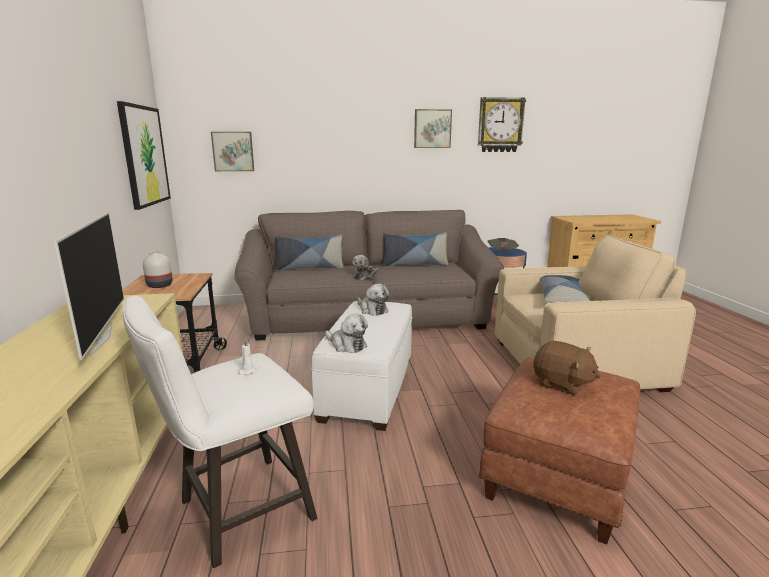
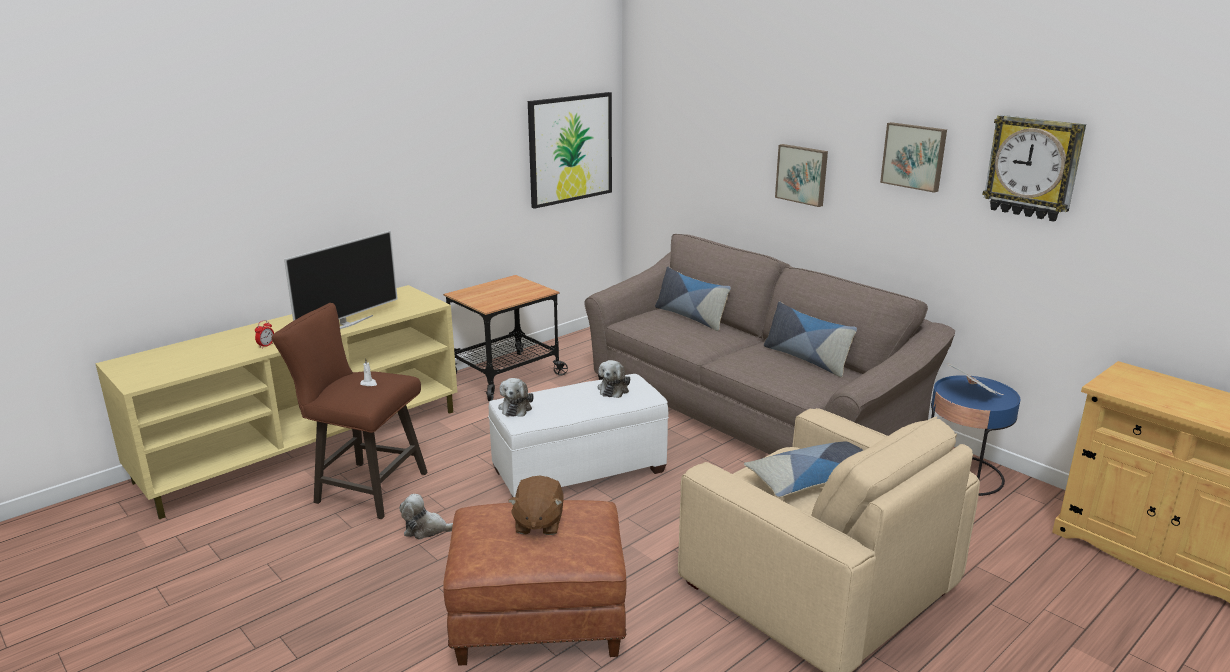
camera: 55 degrees right, 5 degrees up
white stool [123,296,317,568] -> brown stool [272,303,428,519]
white vase [143,251,172,288] -> none
picture [211,132,254,171] -> picture moved to [775,144,828,207]
plush toy [352,255,379,281] -> plush toy moved to [399,494,453,540]
none -> alarm clock [255,320,274,348]

